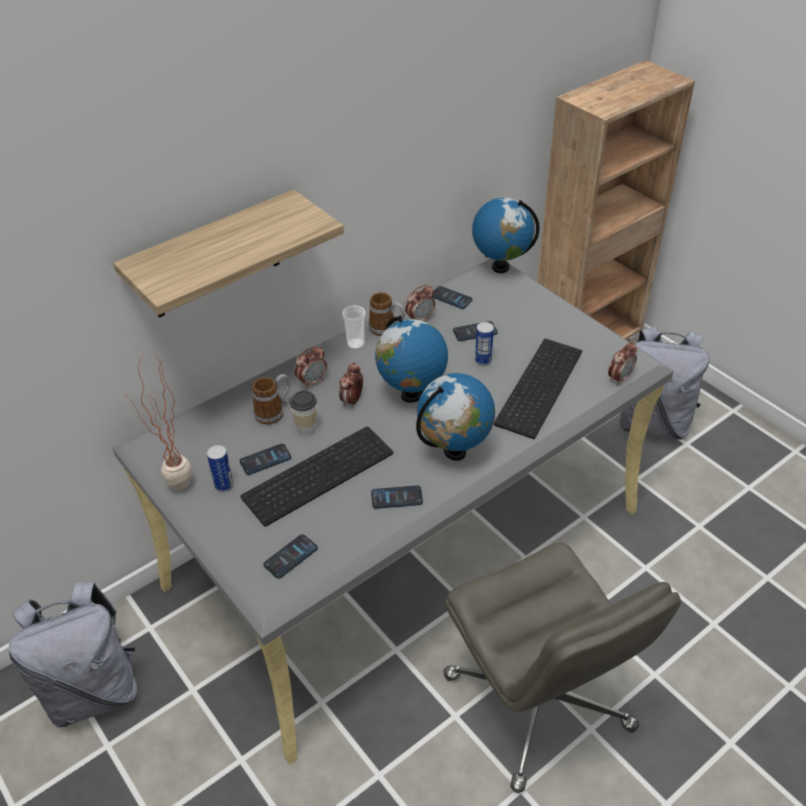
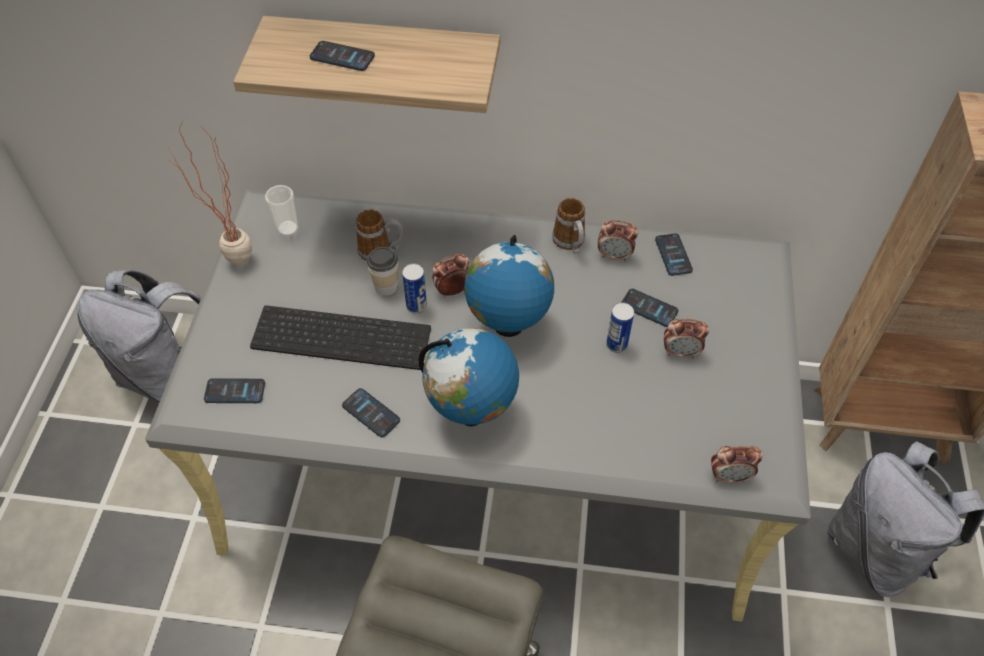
camera: 45 degrees right, 10 degrees up
can [207,445,234,492] -> can moved to [402,263,427,314]
phone [240,444,291,475] -> phone moved to [310,41,375,71]
alarm clock [295,346,327,389] -> alarm clock moved to [664,319,709,358]
cup [342,305,366,350] -> cup moved to [265,185,298,236]
globe [472,198,540,273] -> none
keyboard [494,339,582,439] -> none

